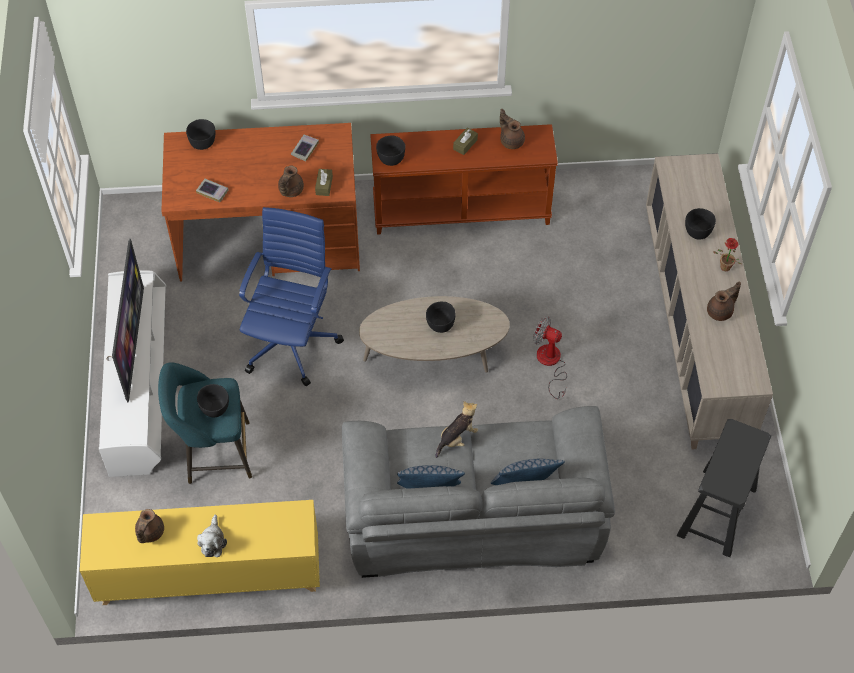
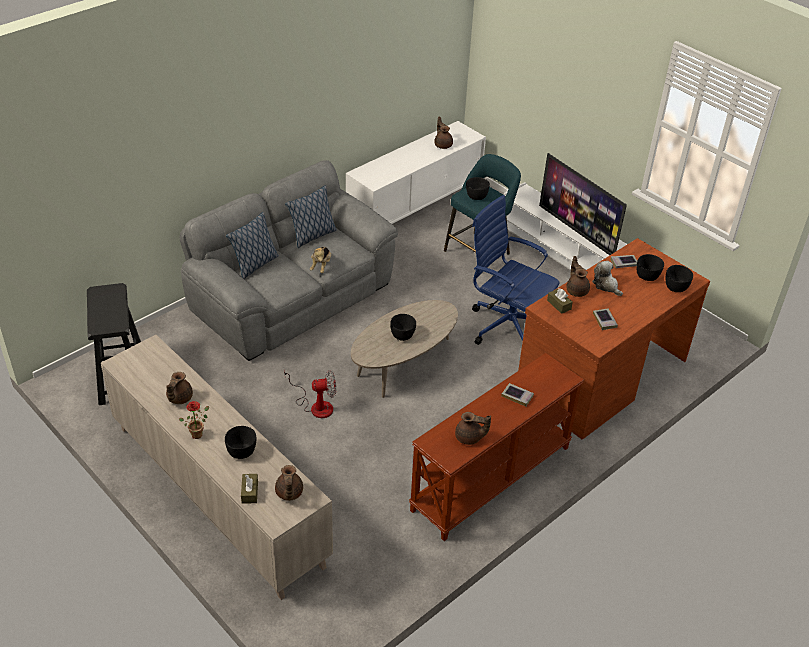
camera: 140 degrees right, 15 degrees down
yellow cabinet [80,500,320,605] -> white cabinet [346,121,486,224]
plush toy [197,515,227,557] -> plush toy moved to [592,261,623,296]
blue office chair [239,207,344,386] -> blue office chair turned 150 degrees clockwise [472,195,560,345]
black bowl [376,136,406,166] -> black bowl moved to [637,254,664,281]
brown tissue box [453,128,478,155] -> brown tissue box moved to [241,474,258,504]
none -> brown teapot [275,465,303,501]
none -> book [501,383,534,406]

